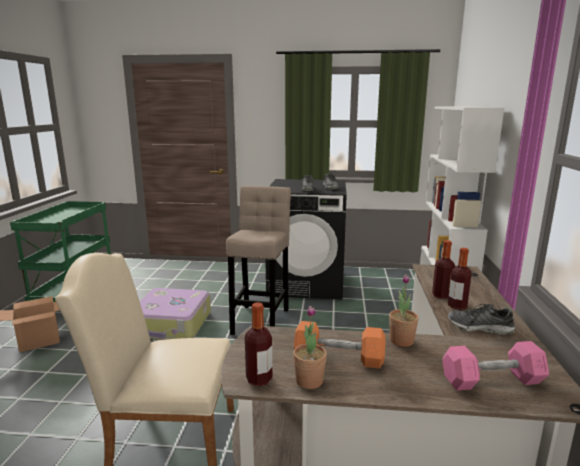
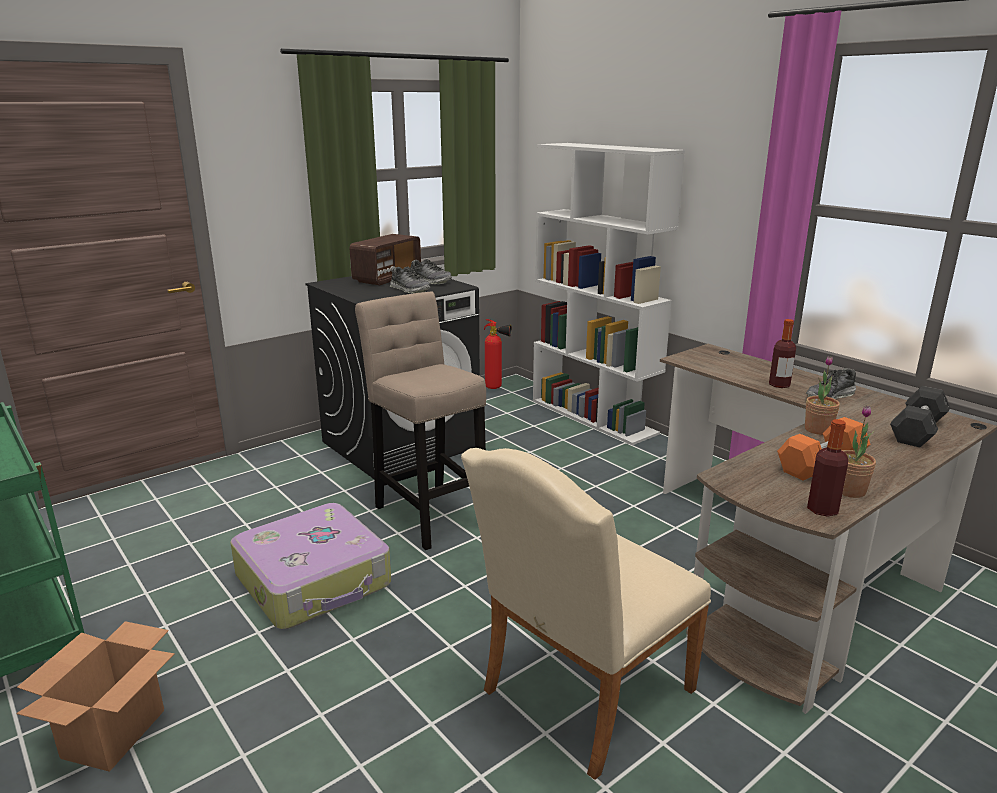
camera: 45 degrees left, 5 degrees up
bottle [432,240,455,299] -> none
pink dumbbell [442,341,549,391] -> grey dumbbell [890,386,950,448]
none -> radio [349,234,421,285]
none -> fire extinguisher [484,319,512,389]

